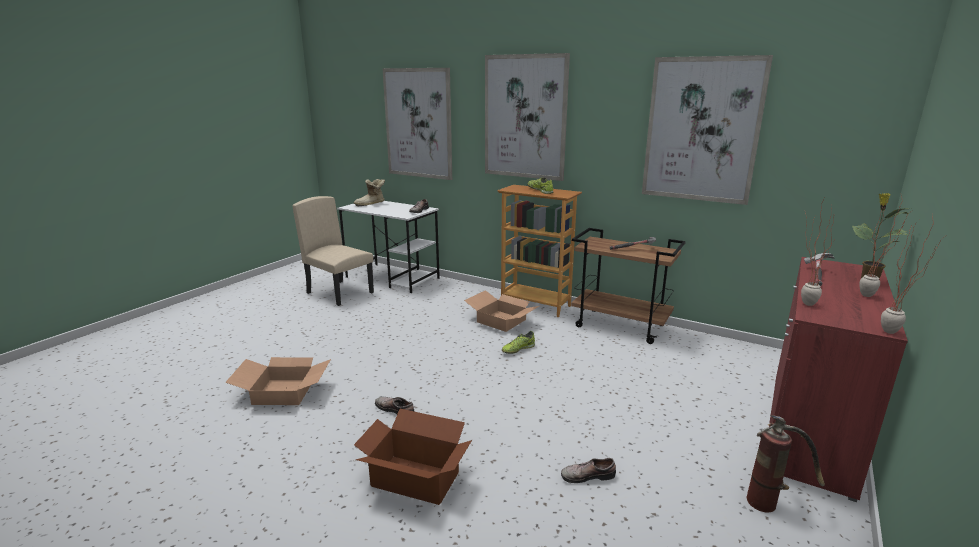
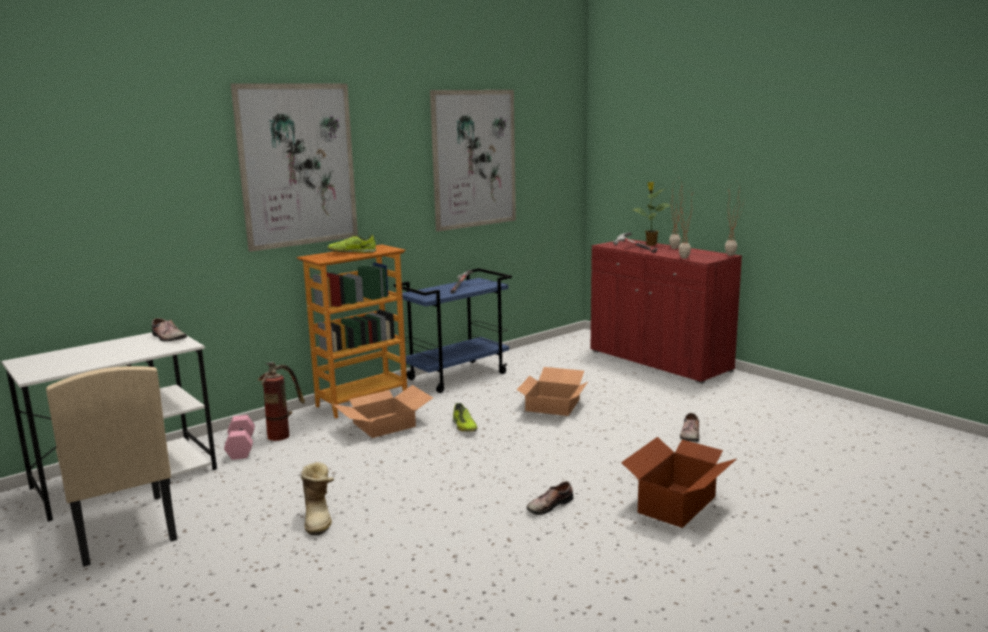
camera: 70 degrees left, 5 degrees down
cardboard box [225,357,331,405] -> cardboard box moved to [517,367,588,416]
beige chair [292,196,374,306] -> beige chair turned 90 degrees counterclockwise [46,366,177,567]
boot [354,179,385,206] -> boot moved to [301,462,334,535]
picture [383,68,452,180] -> none
brown cart [571,228,686,344] -> blue cart [393,268,512,393]
fire extinguisher [747,415,825,513] -> fire extinguisher moved to [258,362,305,441]
none -> pink dumbbell [224,415,255,460]

